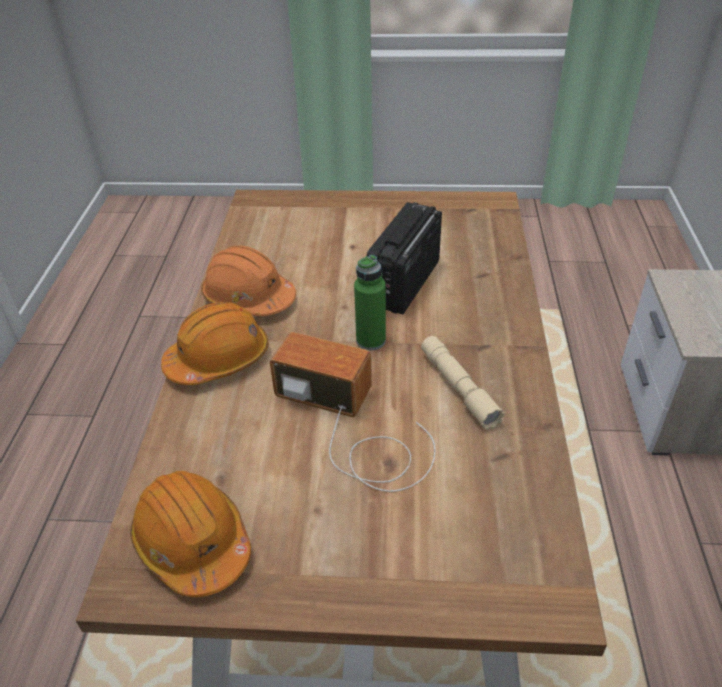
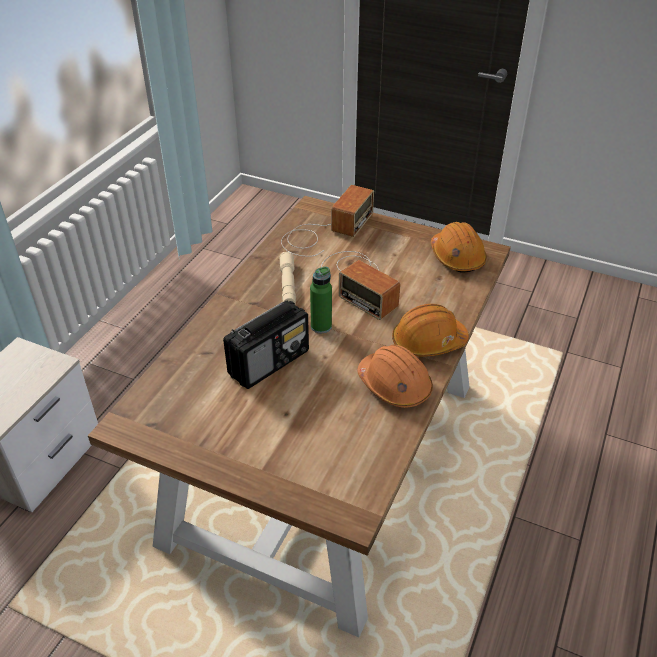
camera: 160 degrees left, 0 degrees up
none -> radio [281,185,374,257]

